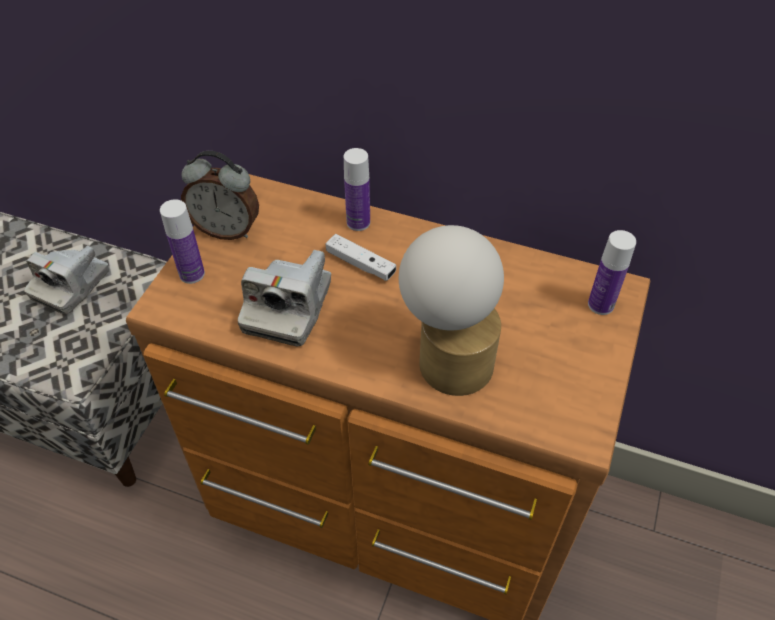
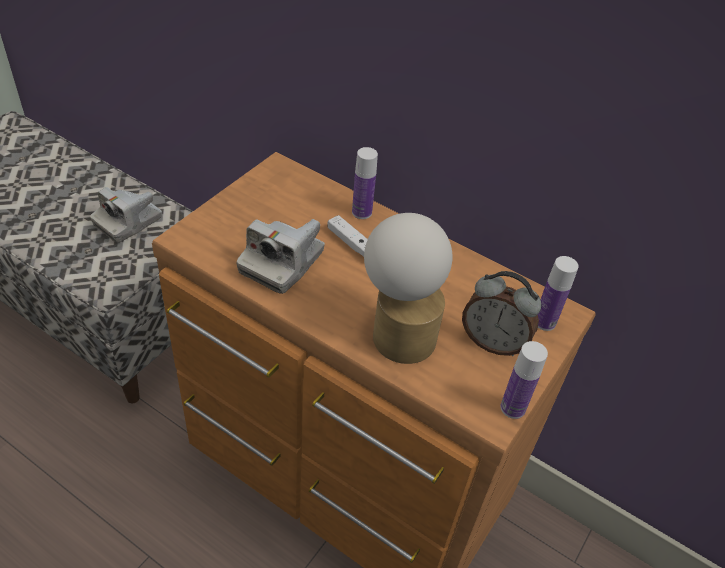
camera: 10 degrees right, 5 degrees down
bottle [160,199,205,284] -> bottle moved to [500,341,548,419]
alarm clock [181,151,259,240] -> alarm clock moved to [462,271,542,356]

